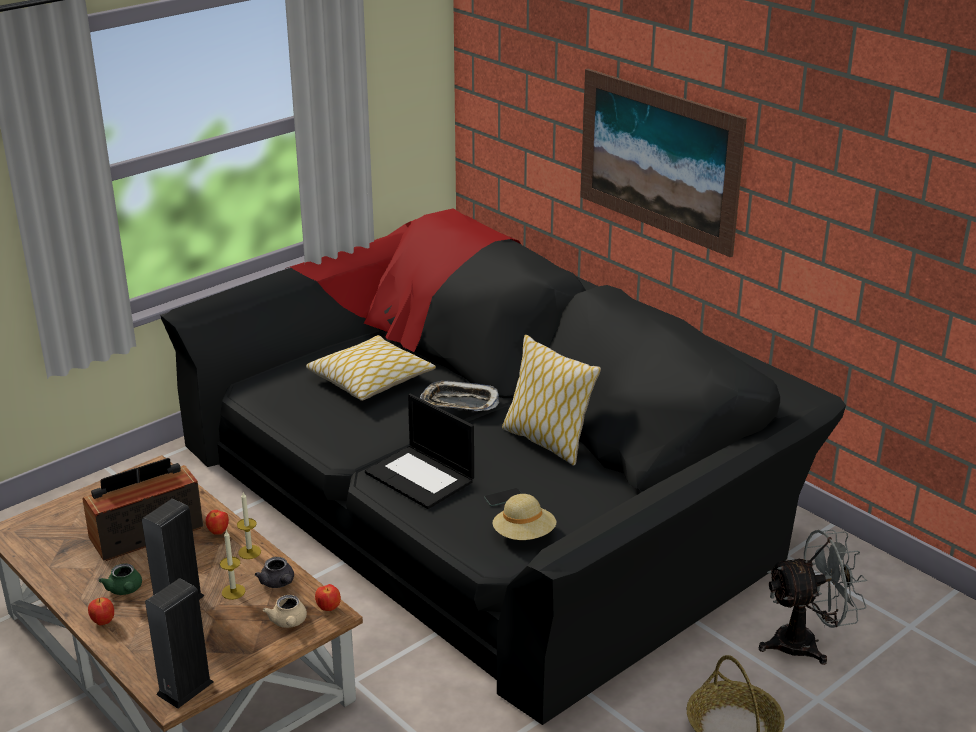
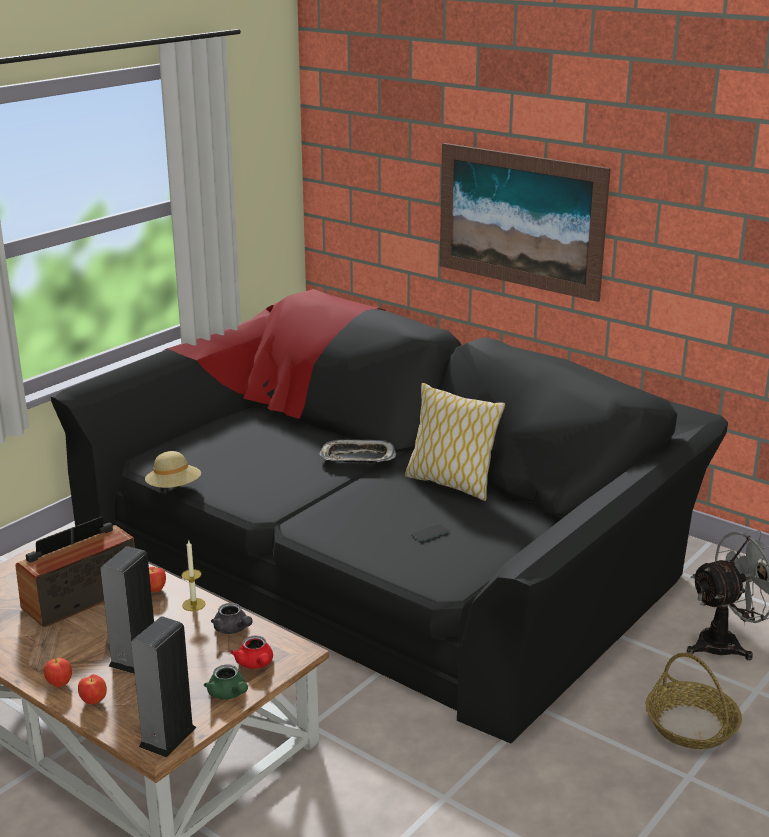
camera: 10 degrees left, 5 degrees down
green teapot [99,563,142,595] -> green teapot moved to [204,665,248,700]
candle [220,531,246,600] -> none
beige teapot [263,595,307,628] -> red teapot [230,636,273,669]
pillow [306,335,436,401] -> none
apple [315,584,341,611] -> apple moved to [78,674,107,704]
laptop [365,394,474,509] -> none
beige hat [492,494,556,540] -> beige hat moved to [145,451,201,488]

